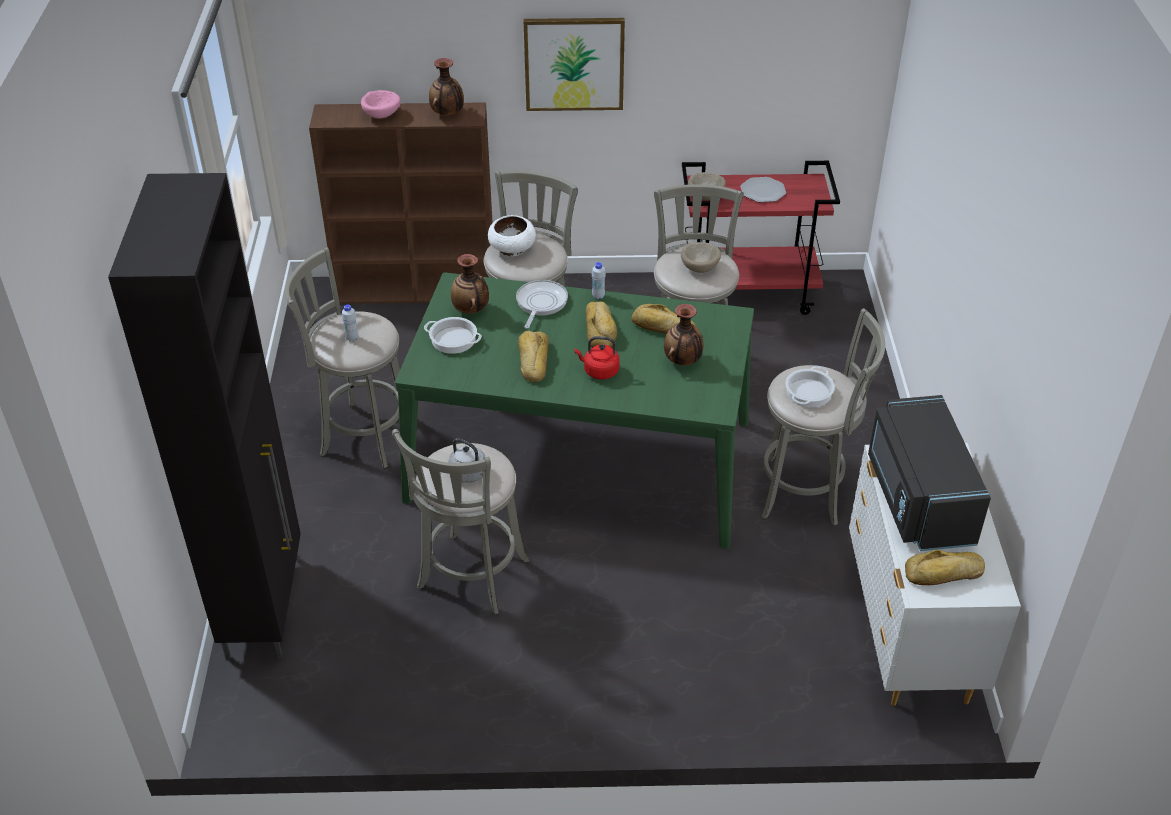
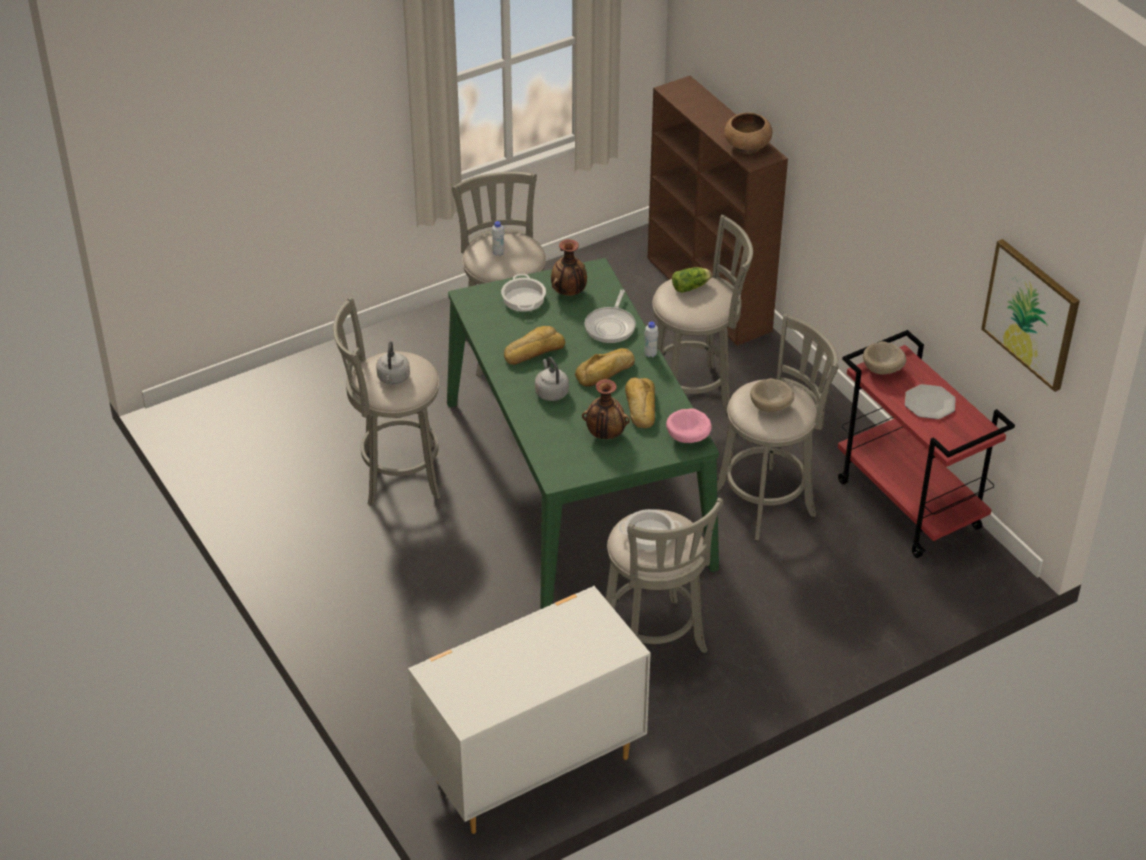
camera: 60 degrees right, 0 degrees up
black cabinet [108,173,301,660] -> none
pink bowl [361,90,401,119] -> pink bowl moved to [666,408,712,443]
vase [429,58,464,115] -> brown bowl [724,112,772,154]
white bowl [488,215,536,256] -> lettuce [672,267,711,293]
frying pan [516,280,568,329] -> frying pan turned 120 degrees clockwise [585,289,636,343]
picture [524,18,625,111] -> picture moved to [981,239,1080,392]
red kettle [575,336,619,379] -> grey kettle [535,357,569,401]
black microwave [868,395,991,551] -> none
bread [905,550,985,585] -> none

